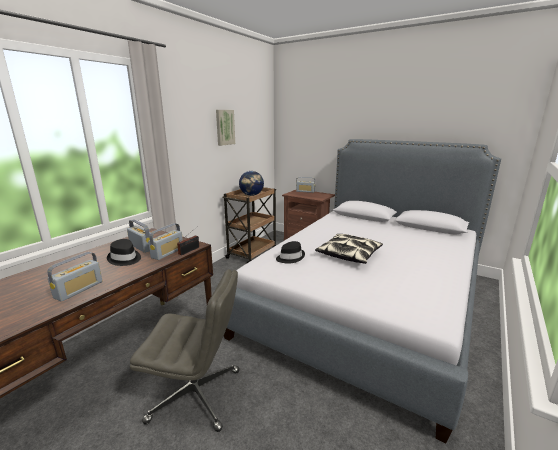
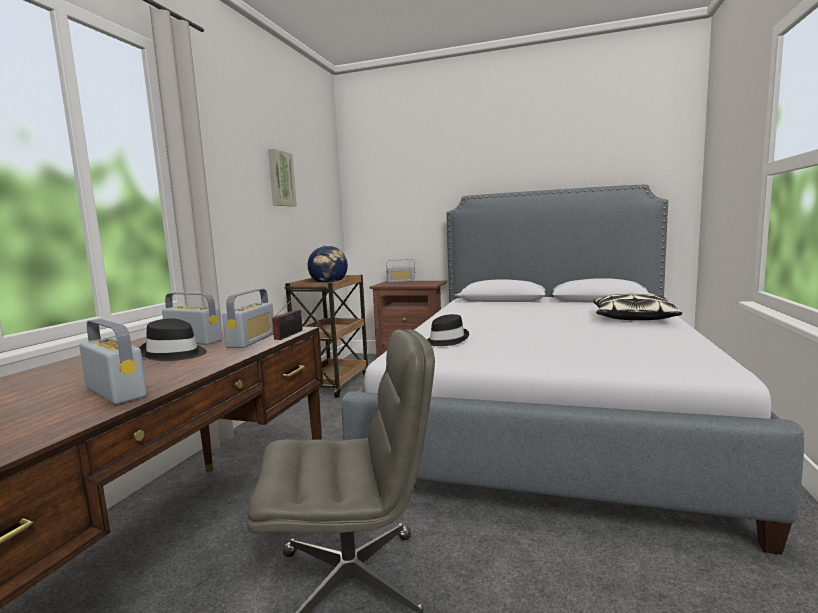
camera: 15 degrees left, 10 degrees down
radio [47,252,103,302] -> radio turned 60 degrees counterclockwise [79,319,147,405]
pillow [315,234,383,264] -> pillow moved to [593,294,682,320]

